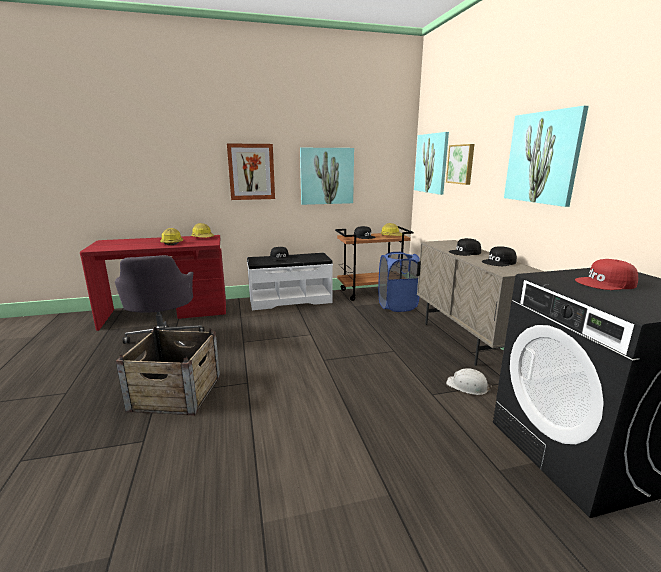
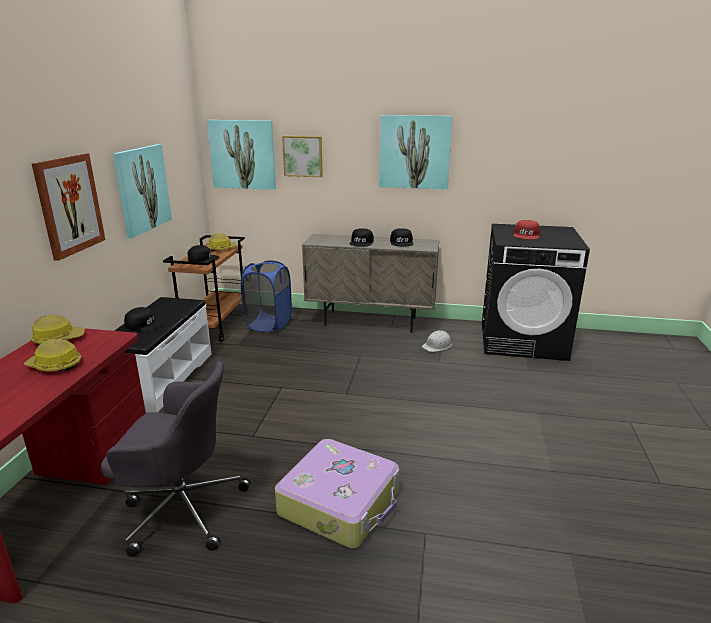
camera: 65 degrees left, 5 degrees up
crate [116,327,220,415] -> suitcase [275,439,399,548]

